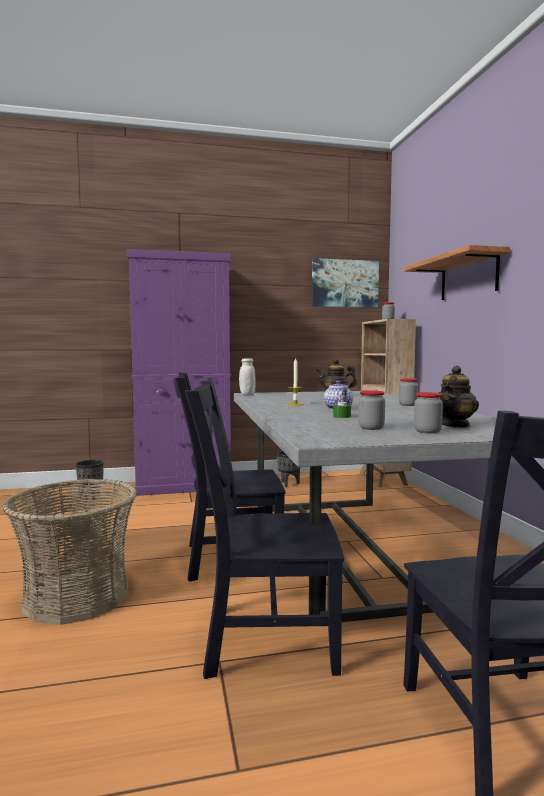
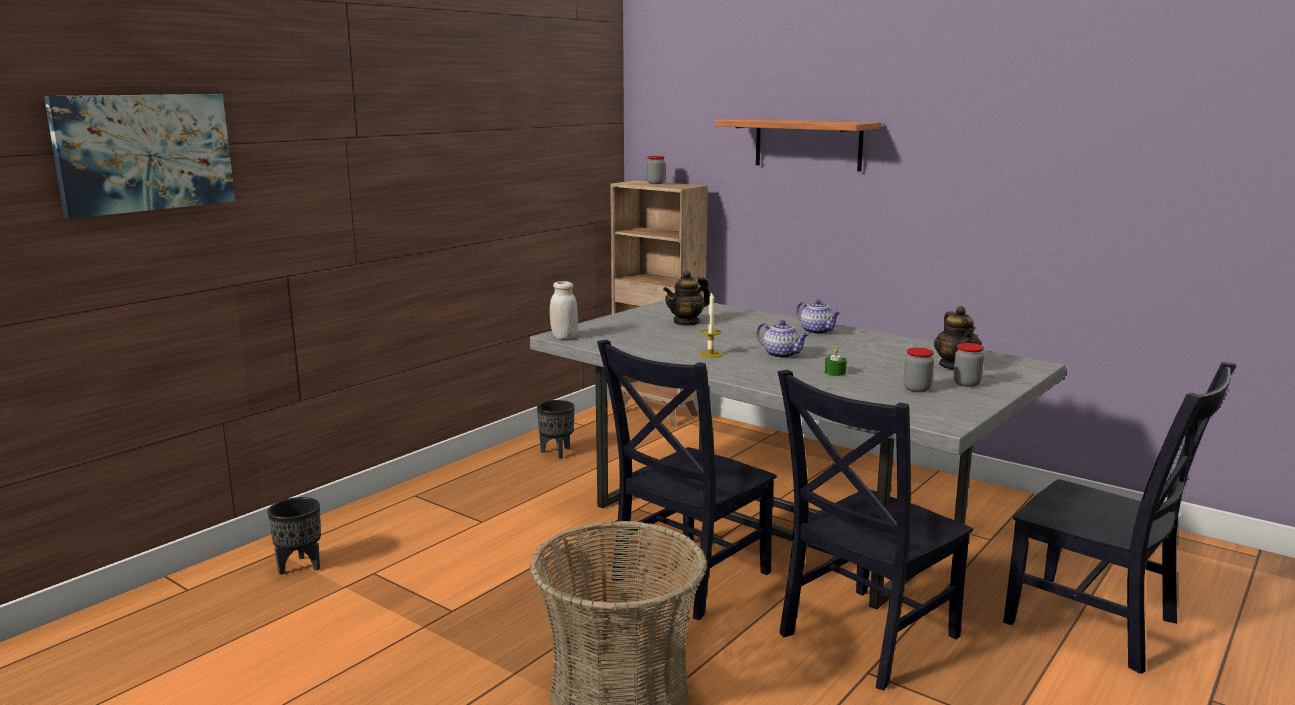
camera: 40 degrees left, 10 degrees up
purple cabinet [127,249,231,496] -> none
picture [312,258,379,308] -> picture moved to [44,94,235,219]
jar [399,378,418,406] -> teapot [796,300,840,334]

